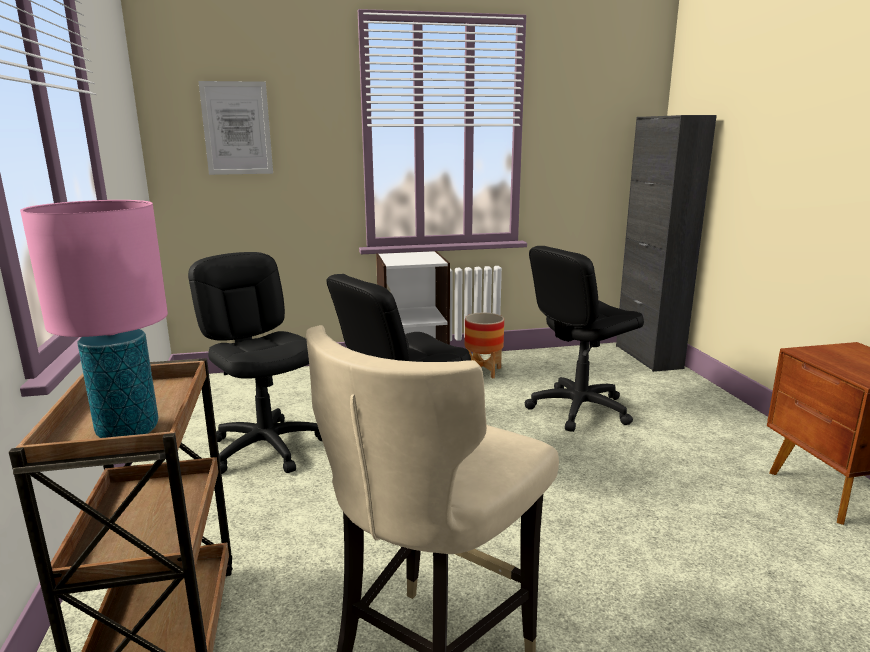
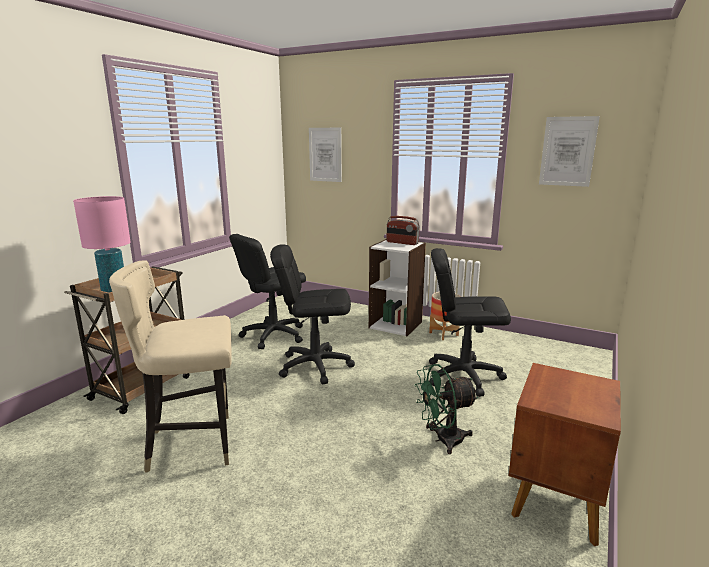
camera: 40 degrees right, 0 degrees up
black office chair [188,252,322,474] -> black office chair turned 135 degrees counterclockwise [229,234,306,349]
black cabinet [616,115,717,372] -> none
none -> radio [386,216,420,245]
none -> green fan [414,364,479,454]
none -> picture [539,116,600,187]

